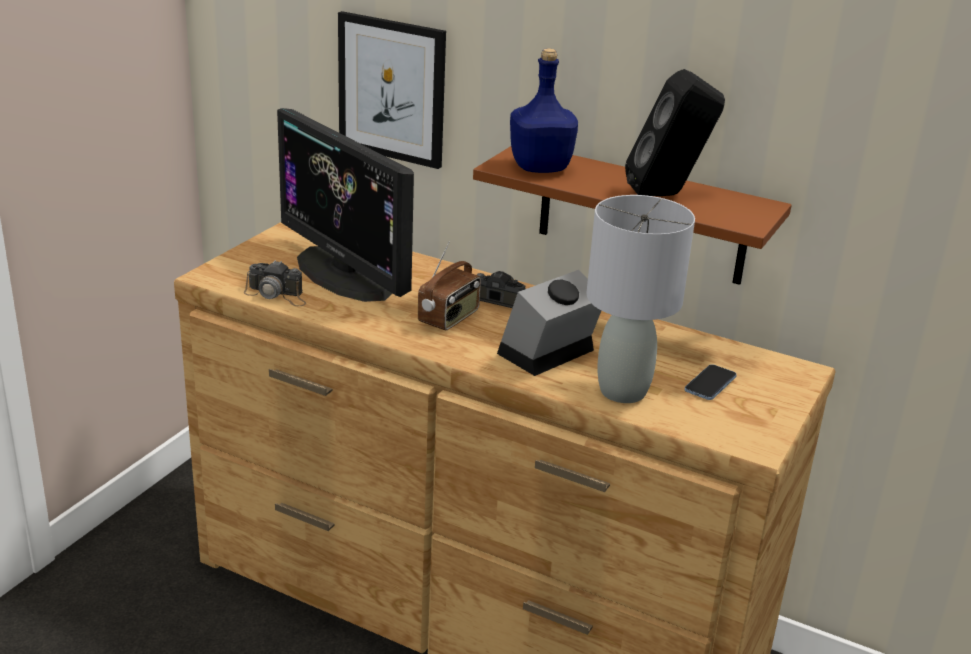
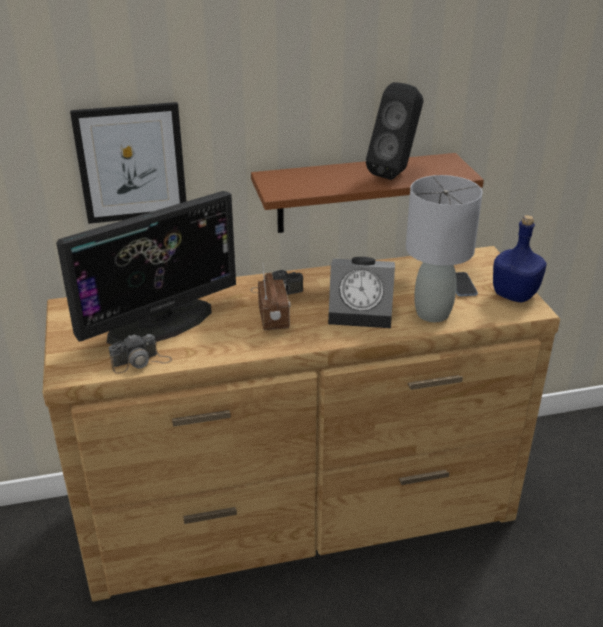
camera: 40 degrees left, 5 degrees up
monitor [277,108,414,302] -> monitor turned 45 degrees counterclockwise [56,191,236,345]
alarm clock [497,270,601,376] -> alarm clock turned 90 degrees counterclockwise [328,257,395,328]
blue bottle [510,48,578,173] -> blue bottle moved to [493,215,547,302]

